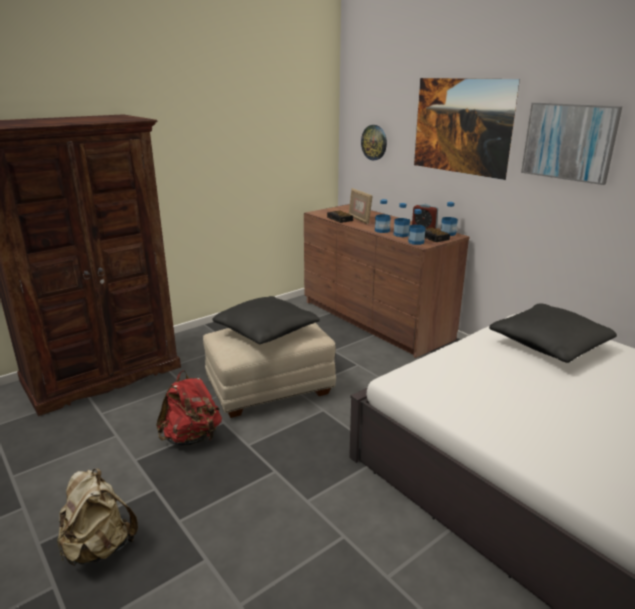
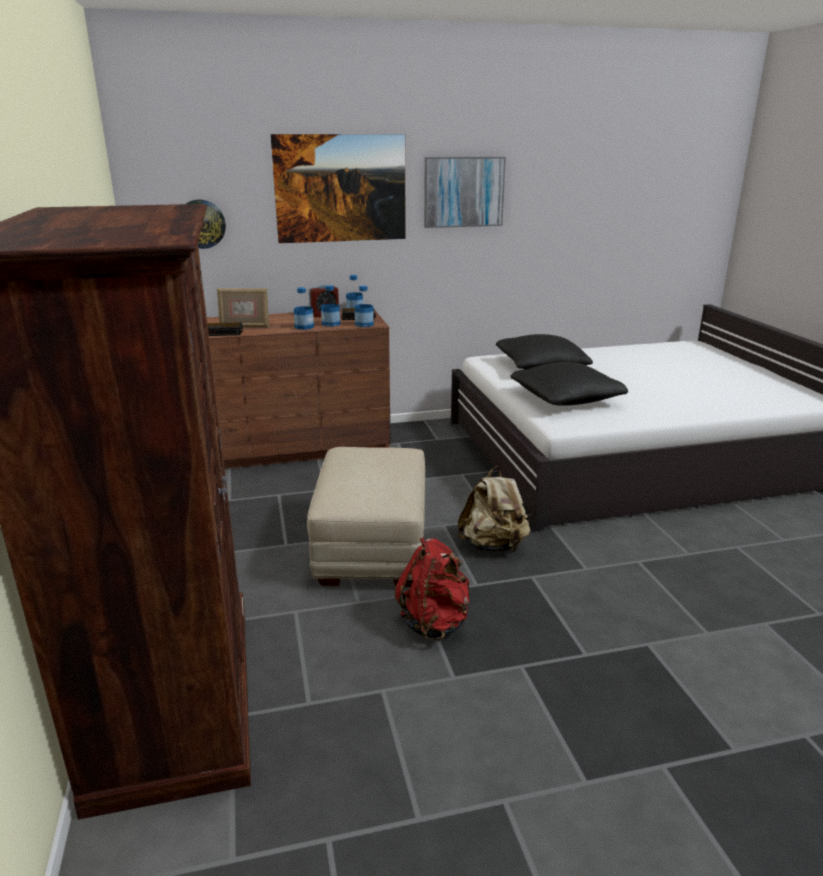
camera: 65 degrees left, 0 degrees up
beige backpack [57,469,138,566] -> beige backpack moved to [458,466,530,553]
black pillow [212,296,320,345] -> black pillow moved to [510,362,628,406]

